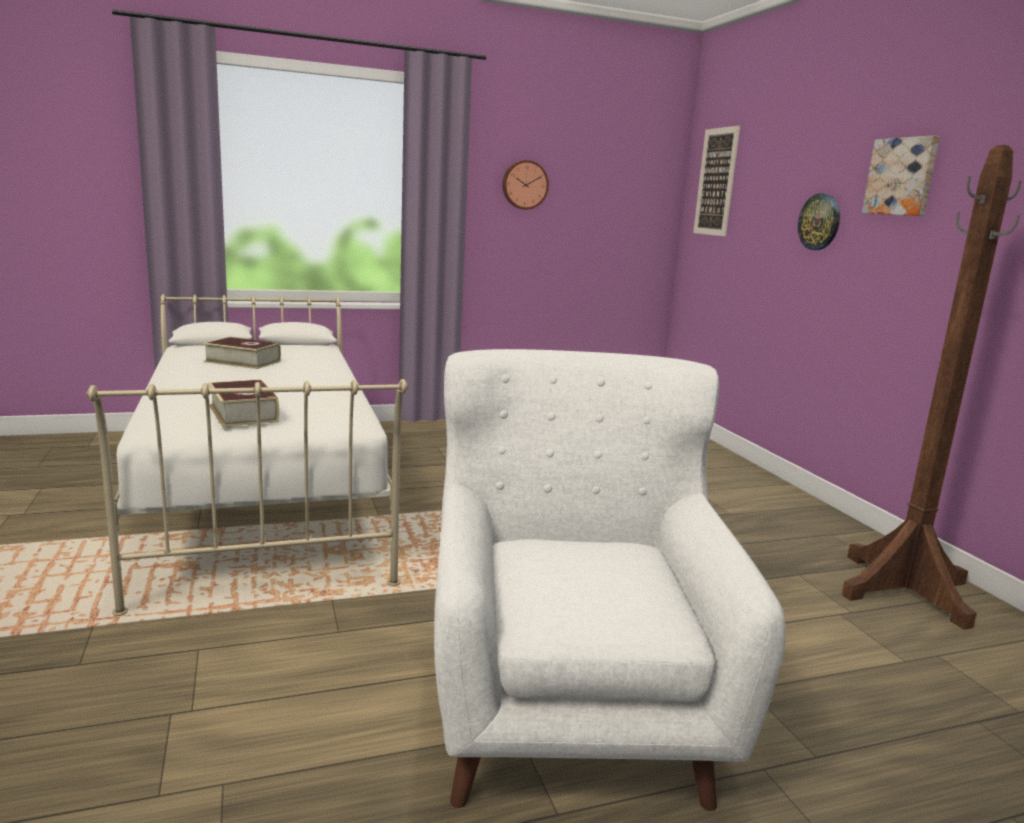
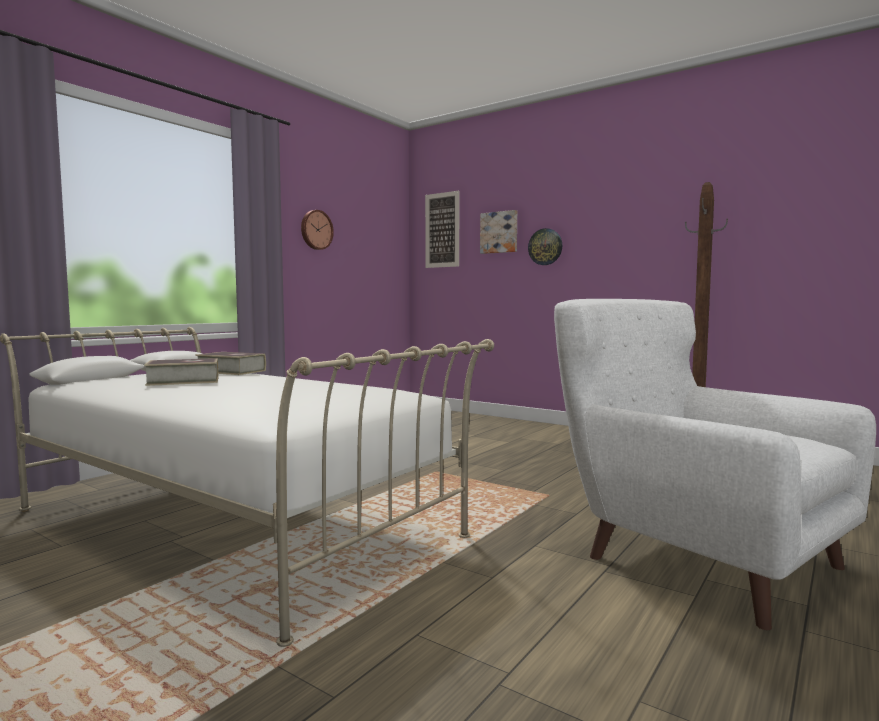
camera: 35 degrees left, 10 degrees down
book [208,379,279,427] -> book moved to [195,352,266,375]
picture [862,135,940,216] -> picture moved to [480,210,517,254]

